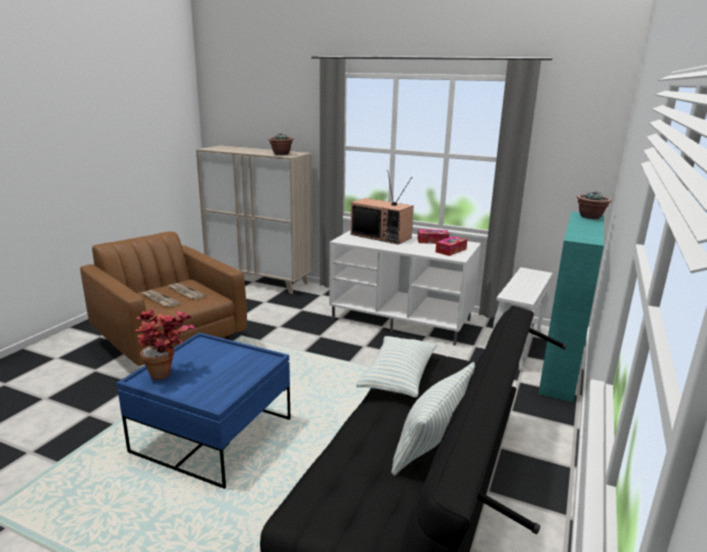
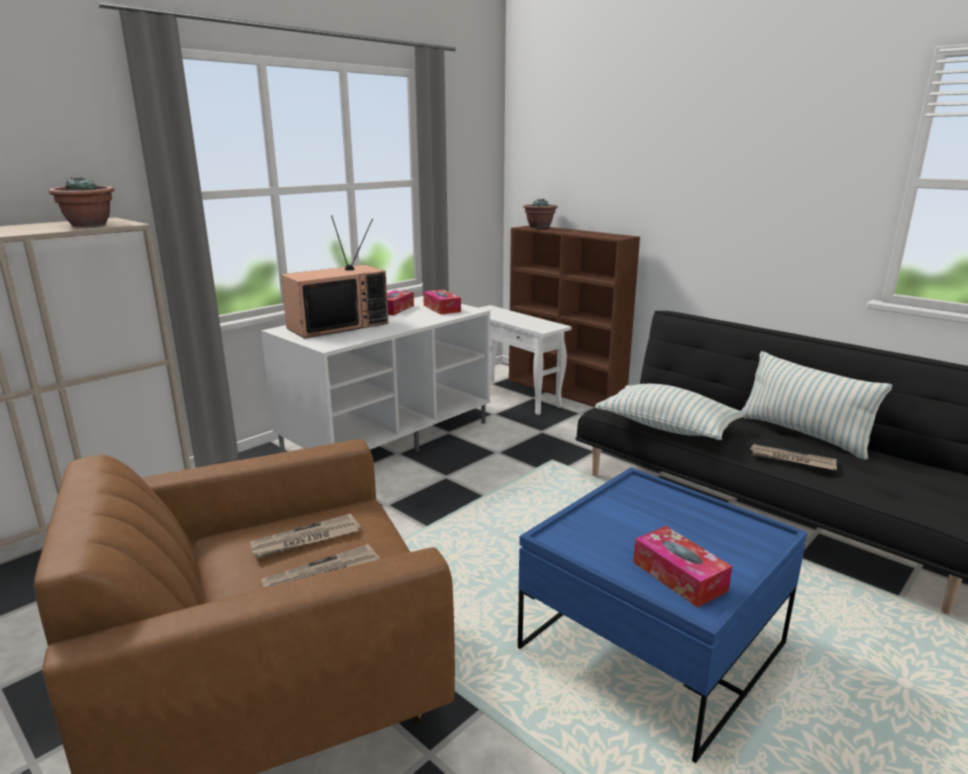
camera: 70 degrees left, 0 degrees up
potted plant [136,308,195,380] -> tissue box [633,526,732,607]
turquoise bookcase [538,212,604,402] -> brown bookcase [509,225,640,407]
none -> newspaper [750,444,837,471]

